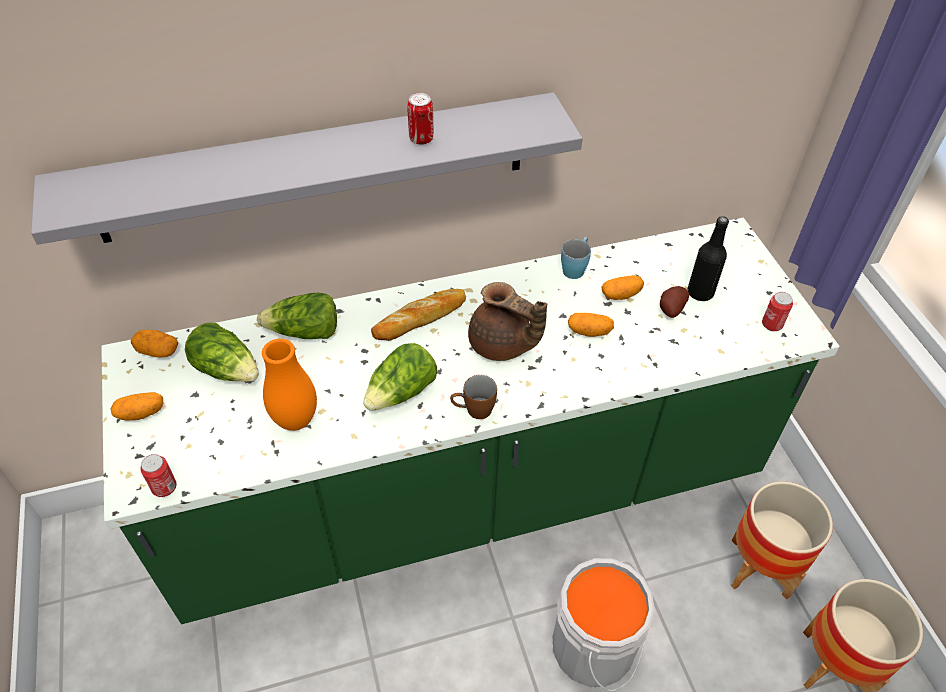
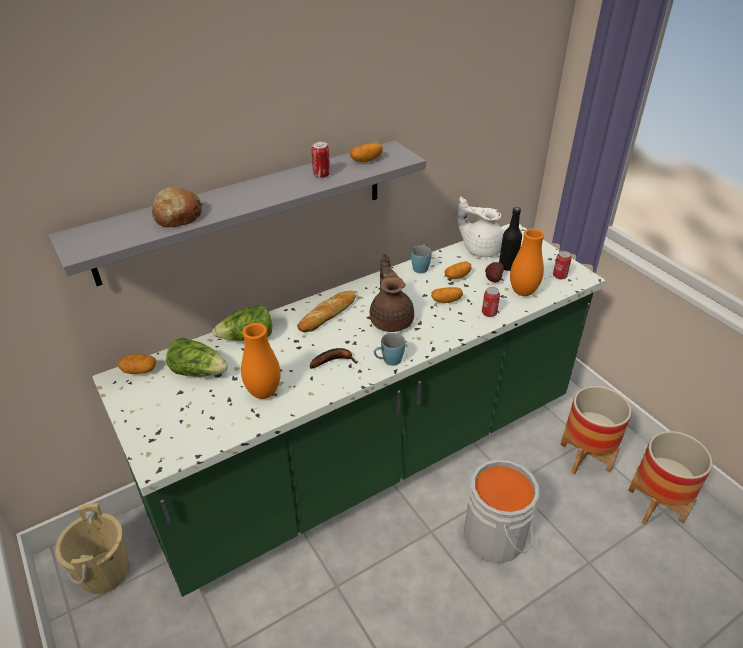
camera: 15 degrees left, 10 degrees down
potato [110,392,163,420] -> potato moved to [350,142,383,162]
can [140,454,177,497] -> can moved to [482,287,500,317]
lettuce [363,343,437,411] -> banana [310,348,358,369]
brown mug [450,375,497,419] -> blue mug [374,333,405,366]
brown teapot [468,282,547,361] -> brown teapot turned 120 degrees counterclockwise [370,253,414,332]
none -> beige bucket [55,503,129,594]
none -> bread [152,187,203,227]
none -> white teapot [458,197,503,257]
none -> orange vase [510,229,544,296]

